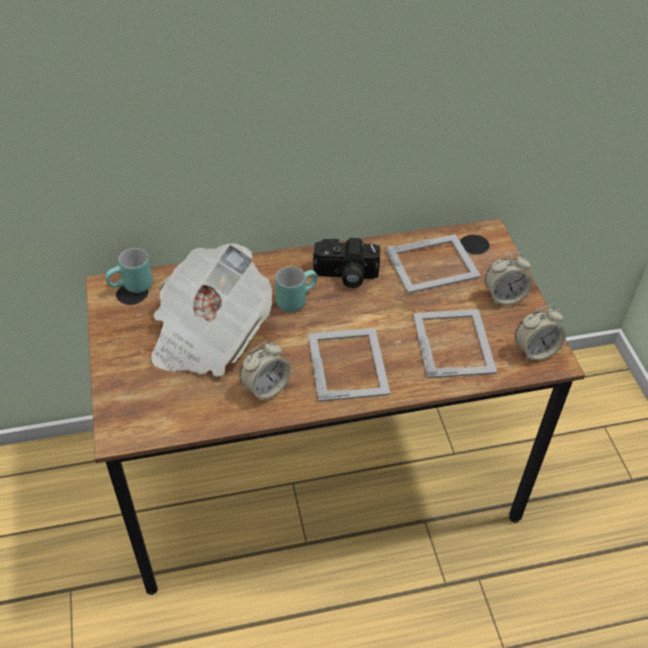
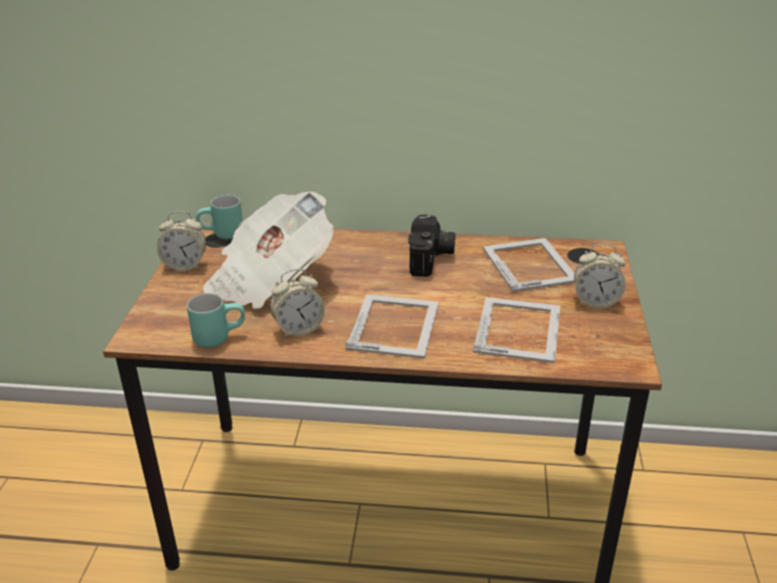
camera: 20 degrees right, 15 degrees down
turquoise mug [275,266,317,312] -> turquoise mug moved to [187,293,245,348]
camera [313,238,380,288] -> camera turned 105 degrees counterclockwise [408,214,455,277]
picture frame [385,234,481,293] -> picture frame turned 105 degrees counterclockwise [483,238,575,292]
alarm clock [515,305,566,361] -> alarm clock moved to [157,211,206,271]

